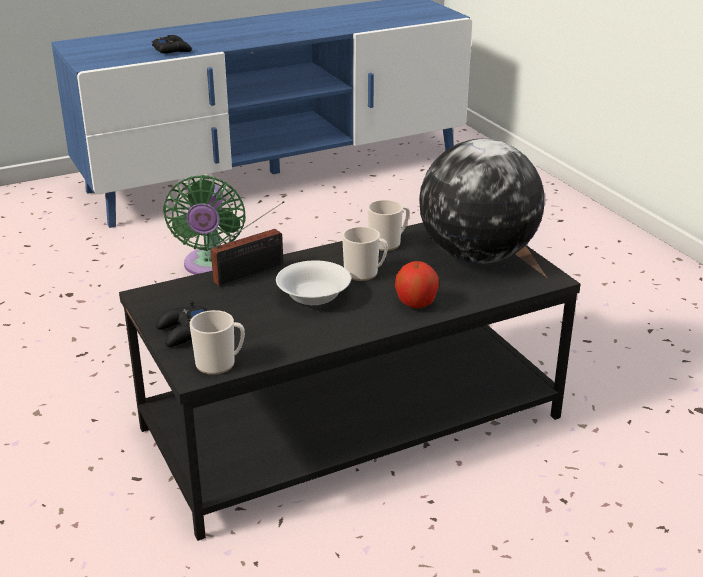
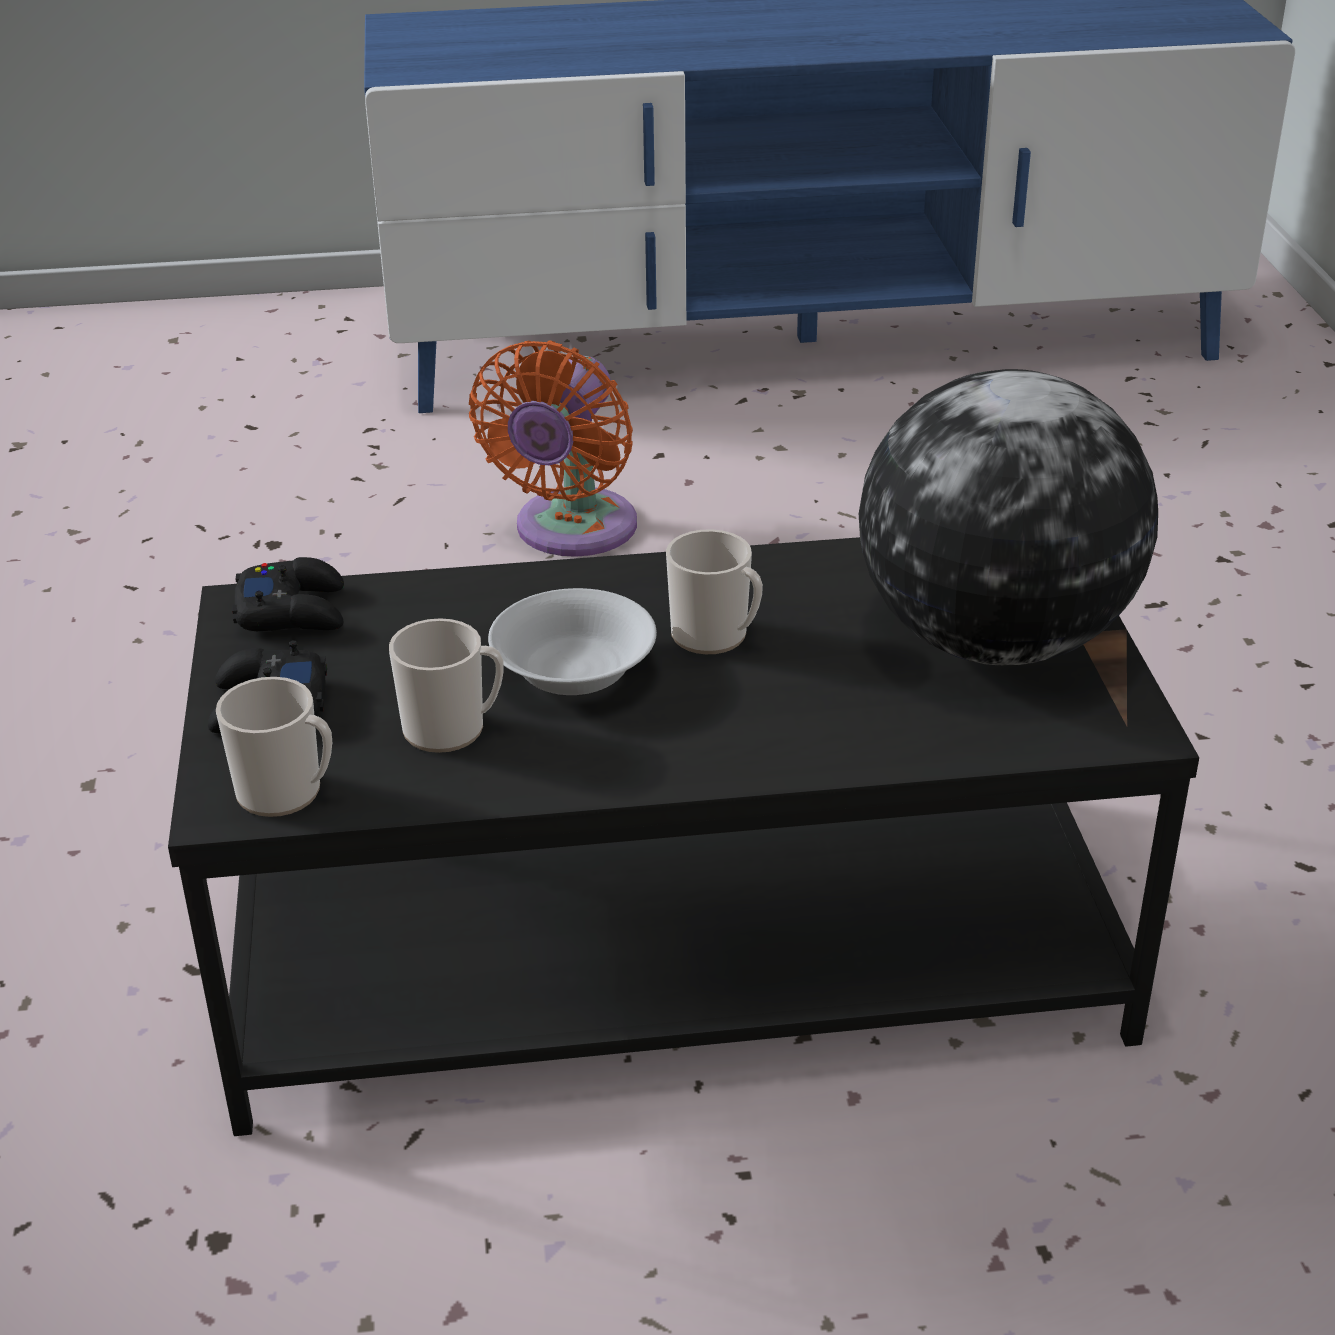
camera: 20 degrees right, 5 degrees up
black game controller [152,35,192,54] -> black game controller moved to [232,557,344,631]
green fan [163,175,246,275] -> orange fan [469,340,637,557]
radio [211,201,284,287] -> none
mug [367,200,410,251] -> mug moved to [389,618,504,753]
apple [395,261,438,309] -> none

